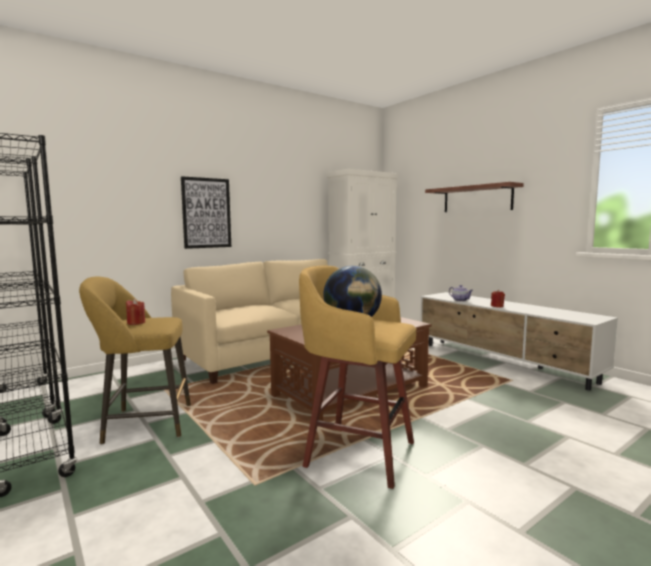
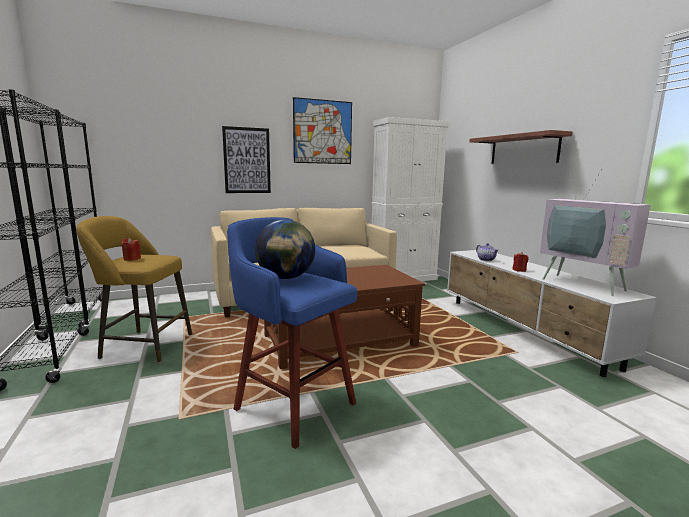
camera: 15 degrees right, 5 degrees up
yellow stool [299,266,416,489] -> blue stool [227,217,357,449]
none -> picture [293,97,352,164]
none -> television [540,167,651,296]

